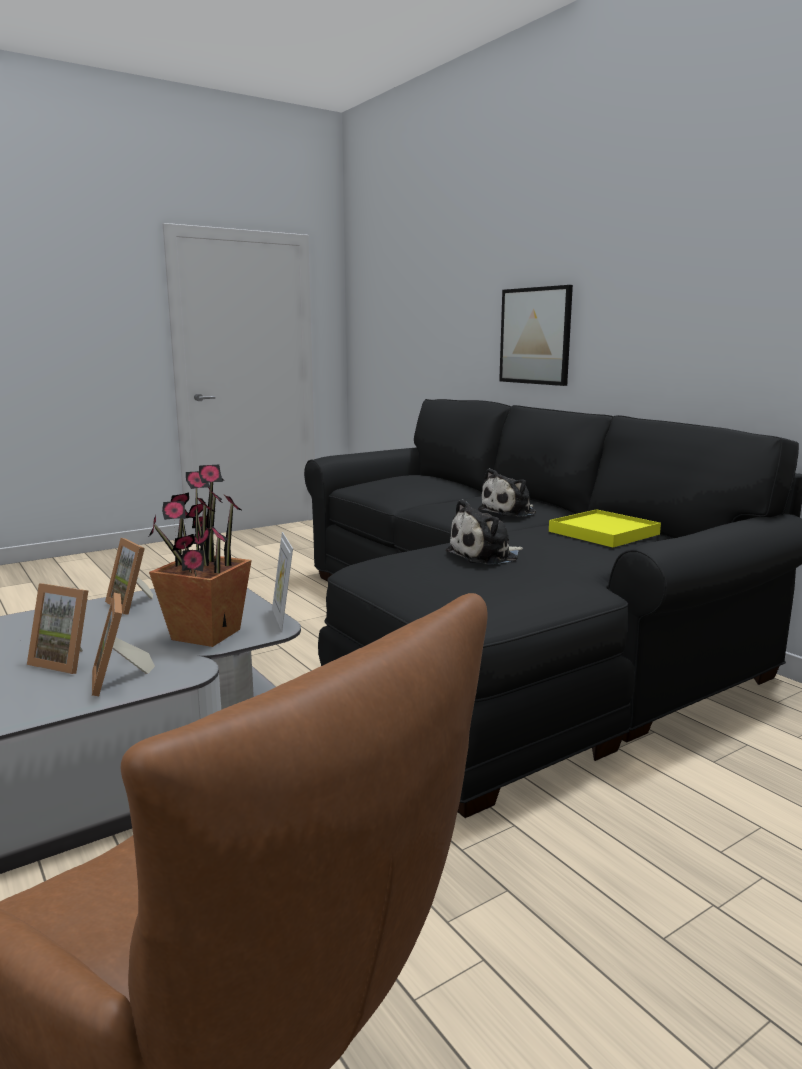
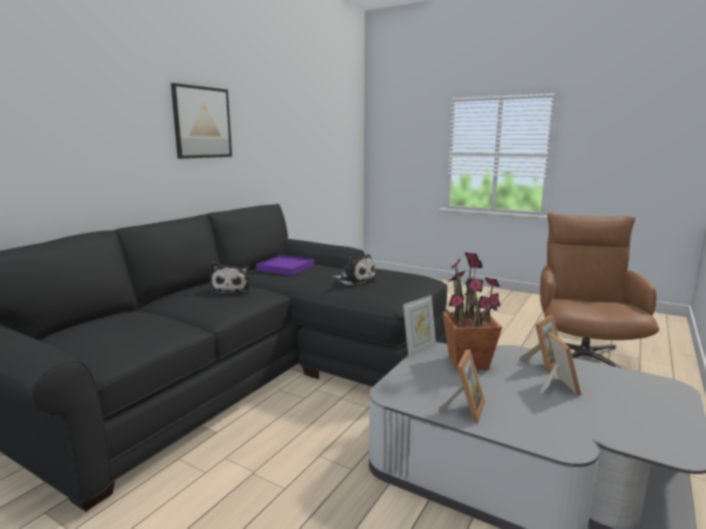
camera: 115 degrees left, 0 degrees up
plush toy [478,468,536,517] -> plush toy turned 60 degrees clockwise [210,262,250,294]
picture [499,285,573,386] -> picture moved to [171,83,232,159]
yellow tray [549,509,661,547] -> purple tray [256,255,315,275]

